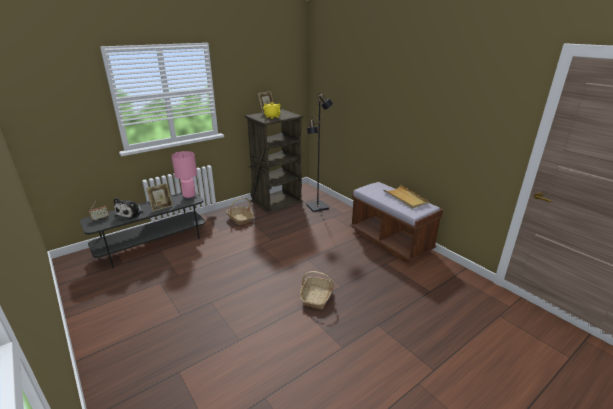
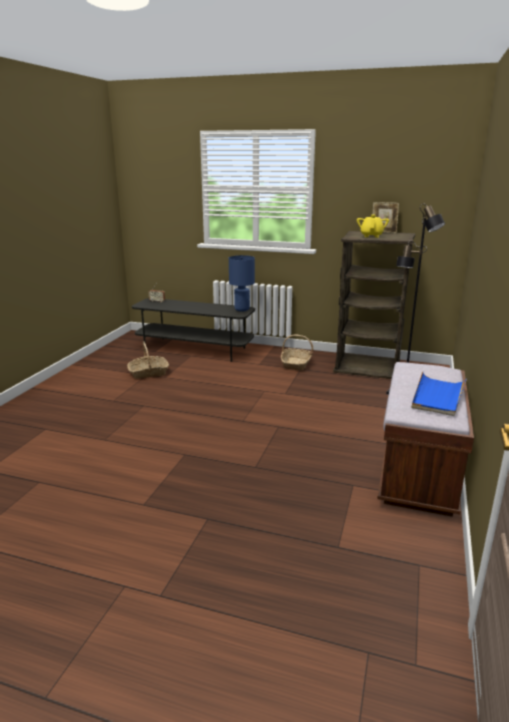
camera: 55 degrees right, 5 degrees down
plush toy [114,198,143,220] -> none
picture frame [146,183,173,212] -> none
pink table lamp [171,151,197,198] -> blue table lamp [229,255,255,311]
basket [300,271,334,309] -> basket moved to [127,341,169,379]
beige tray [383,185,429,209] -> blue tray [412,371,467,416]

